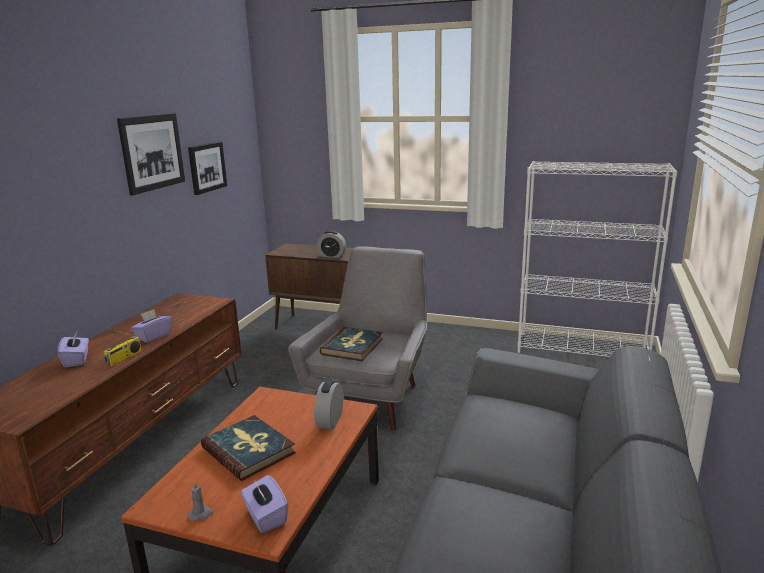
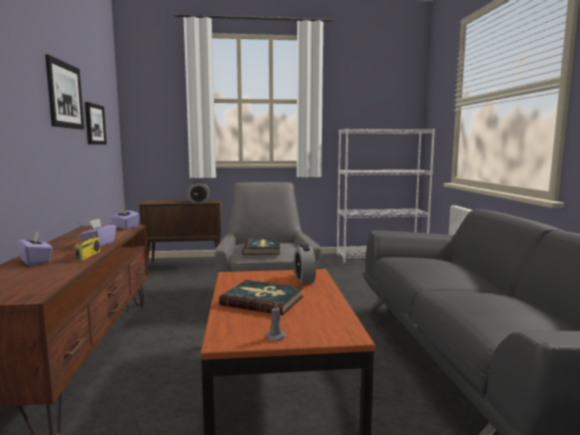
camera: 25 degrees left, 10 degrees down
purple tissue box [241,475,288,533] -> purple tissue box moved to [110,207,140,229]

